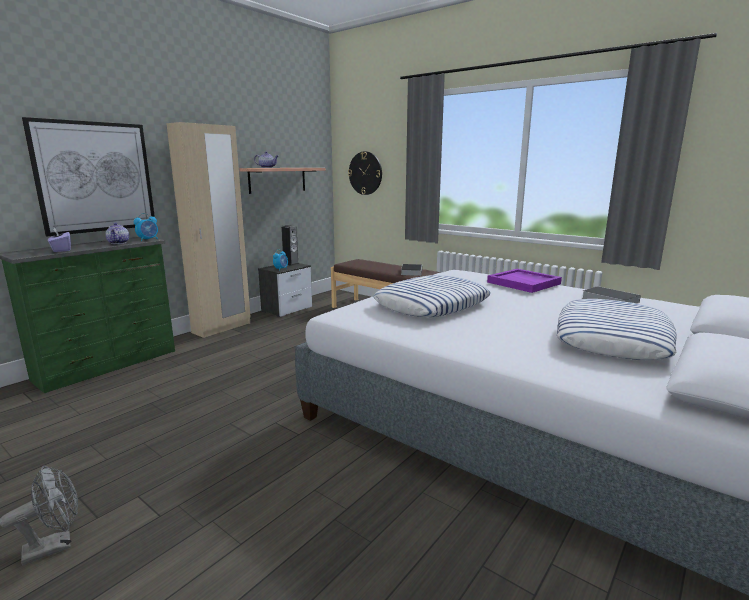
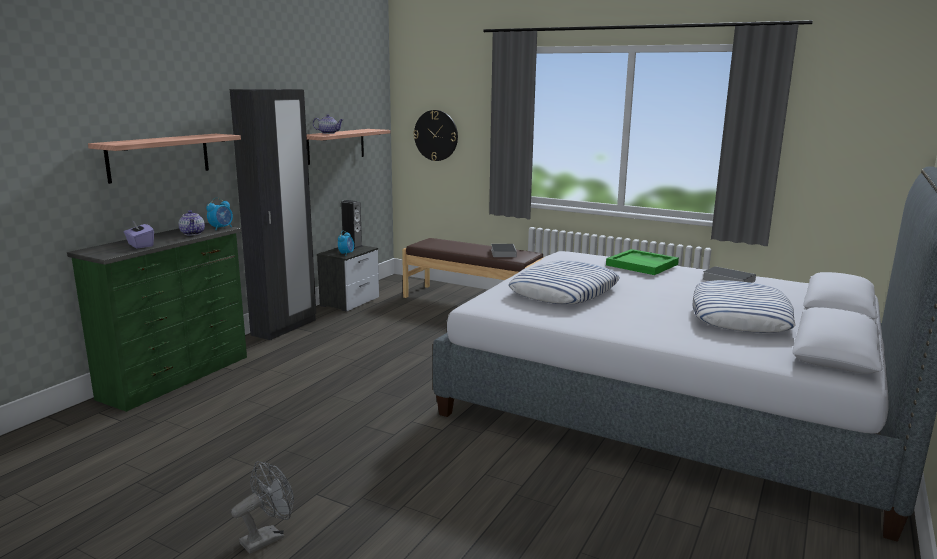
camera: 10 degrees left, 0 degrees up
picture [22,117,155,236] -> shelf [88,134,241,184]
beige wardrobe [166,122,251,338] -> black wardrobe [230,89,316,341]
purple tray [487,269,562,293] -> green tray [606,249,679,275]

